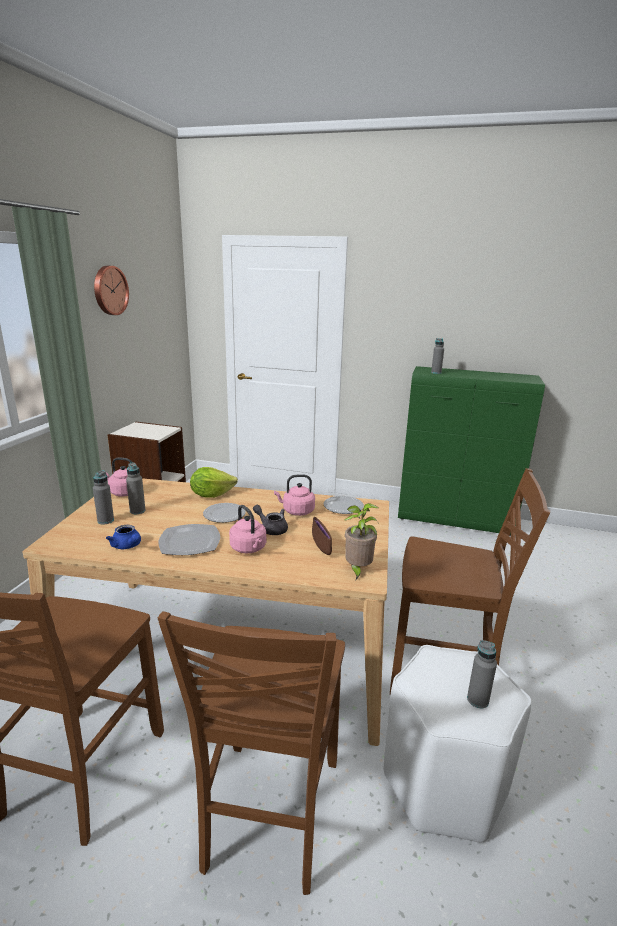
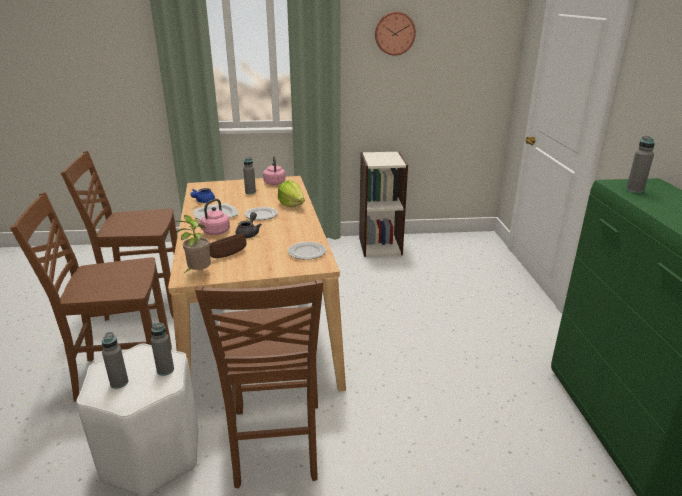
camera: 70 degrees right, 5 degrees up
grey bottle [93,471,114,525] -> grey bottle moved to [151,323,174,376]
pink kettle [274,474,315,516] -> none

